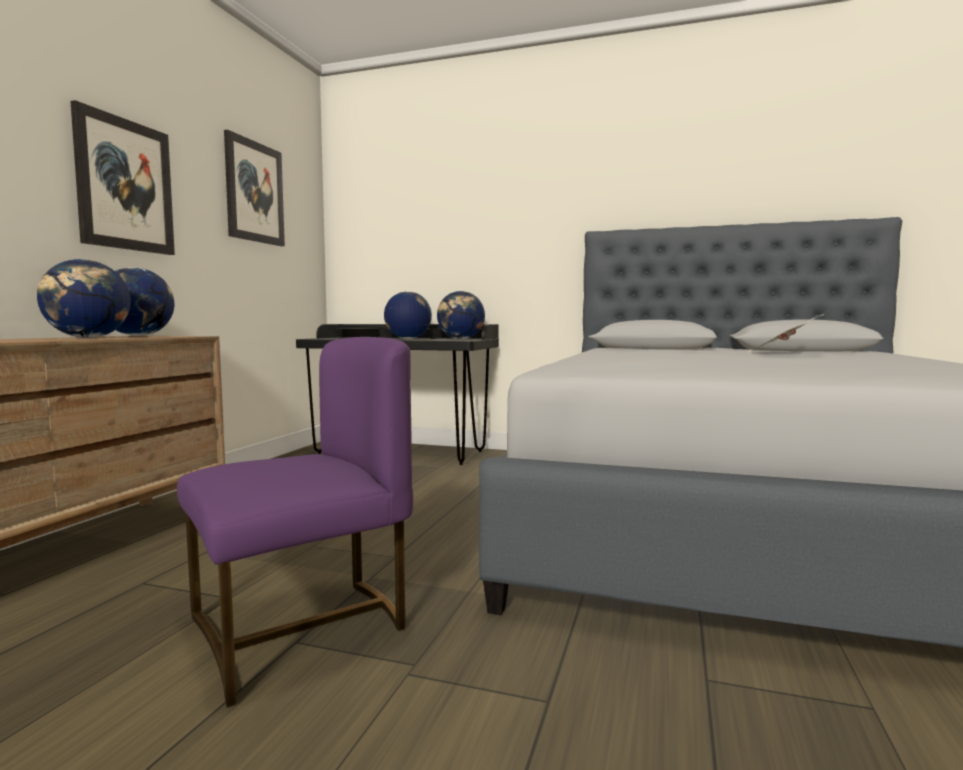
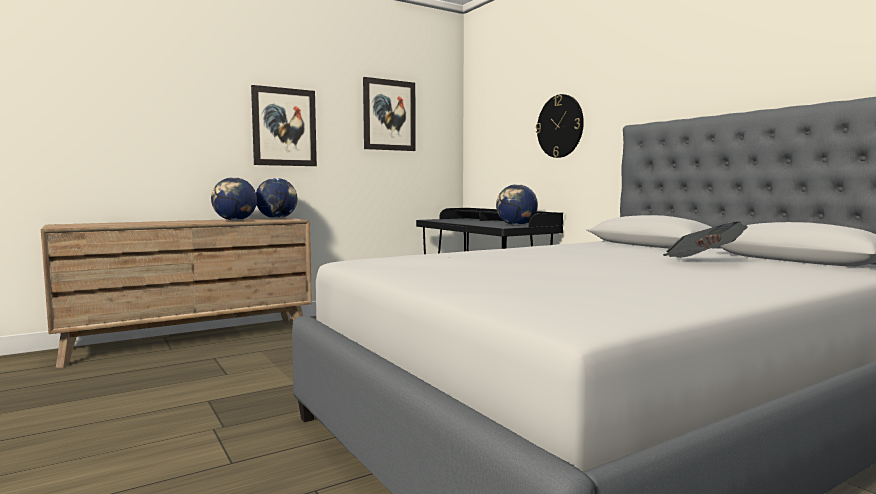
camera: 40 degrees right, 0 degrees up
purple chair [177,337,413,707] -> none
globe [384,291,432,339] -> none
none -> wall clock [536,94,584,158]

